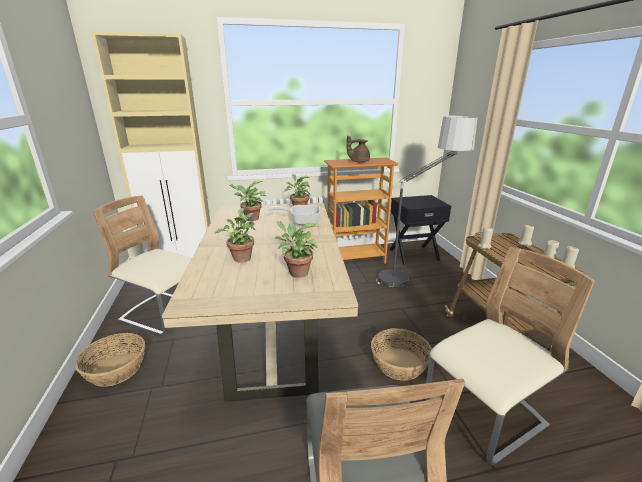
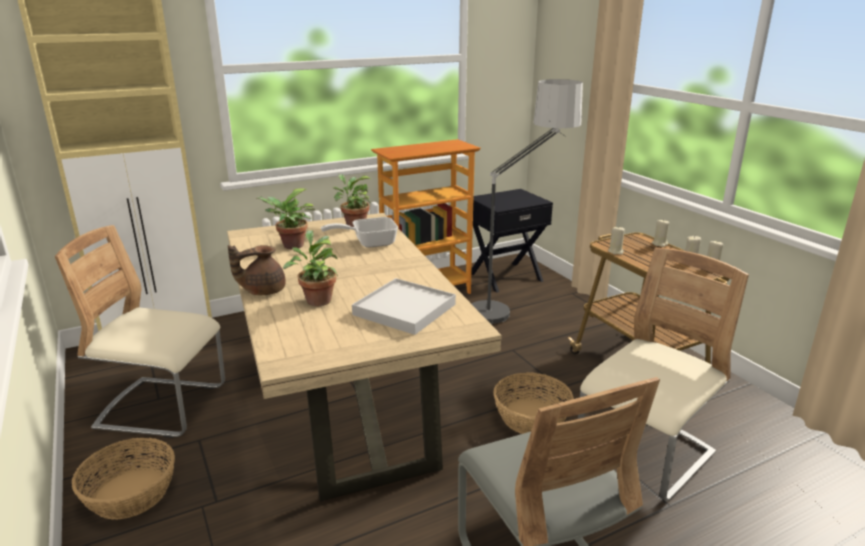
camera: 15 degrees left, 0 degrees up
potted plant [275,221,318,278] -> white tray [352,278,456,335]
brown teapot [347,135,370,162] -> brown teapot moved to [228,245,286,295]

